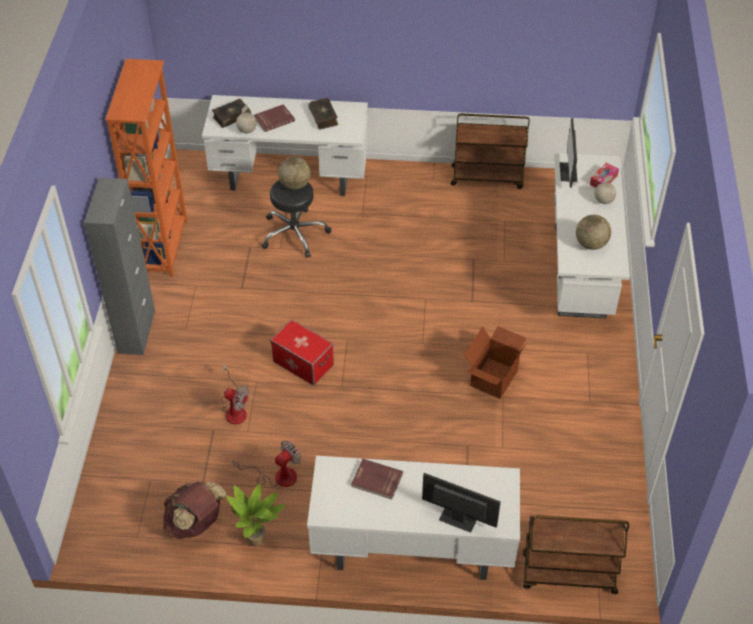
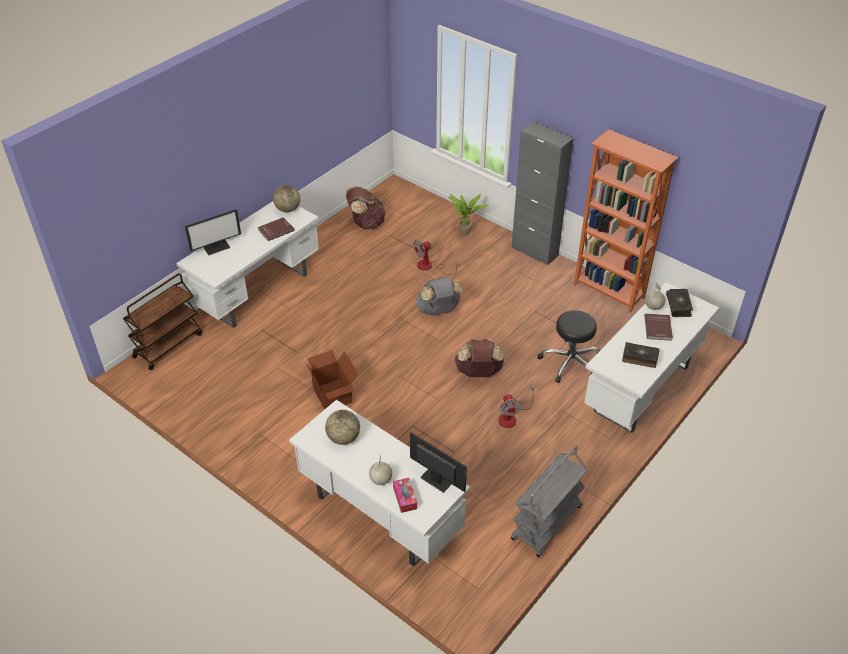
camera: 125 degrees right, 5 degrees down
potted plant [226,483,286,546] -> potted plant moved to [449,194,489,236]
fan [232,441,301,487] -> fan moved to [498,385,535,428]
storage box [270,319,334,386] -> grey backpack [416,277,463,316]
globe [278,157,311,190] -> globe moved to [273,185,300,212]
brown cart [451,114,529,189] -> grey cart [511,445,588,557]
none -> brown backpack [454,339,504,377]

